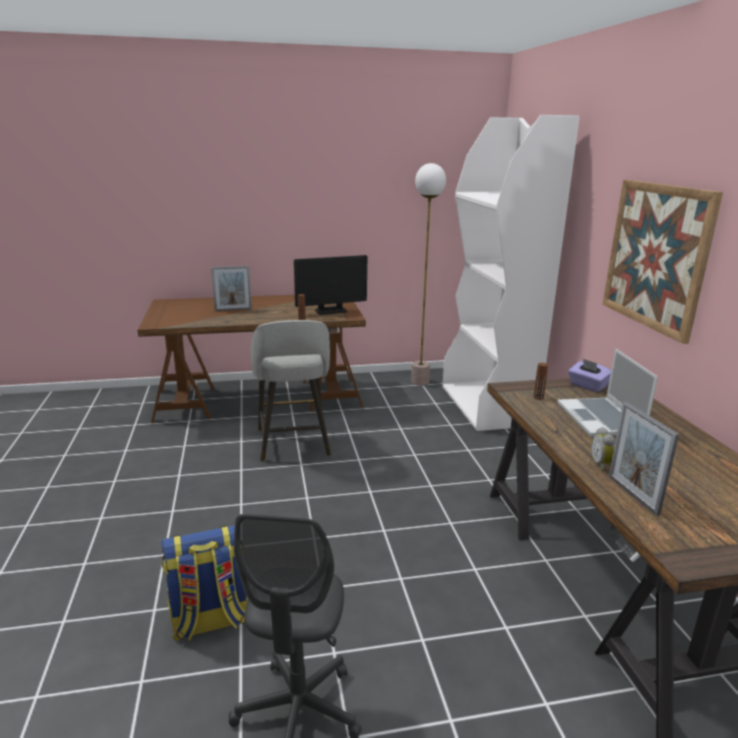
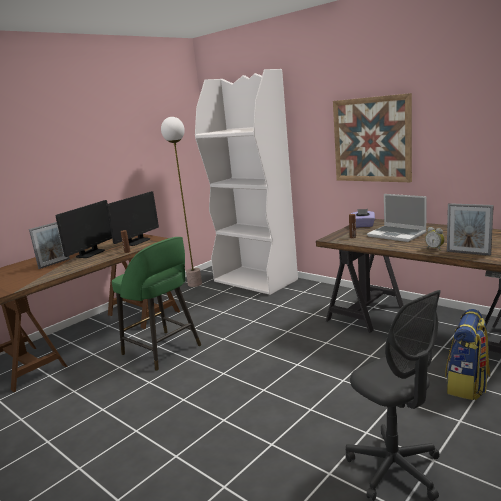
camera: 35 degrees left, 5 degrees down
backpack [160,525,247,641] -> backpack moved to [445,309,490,400]
grey stool [251,320,331,462] -> green stool [112,237,201,371]
none -> monitor [55,200,112,258]

